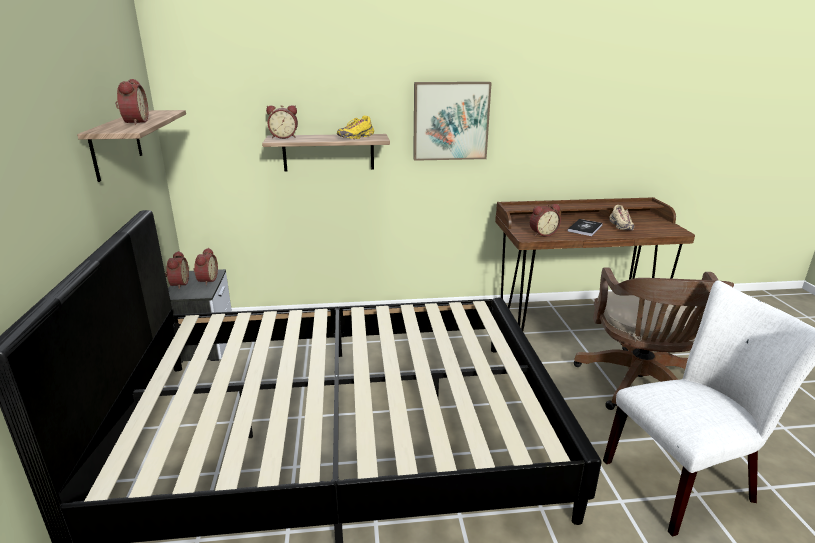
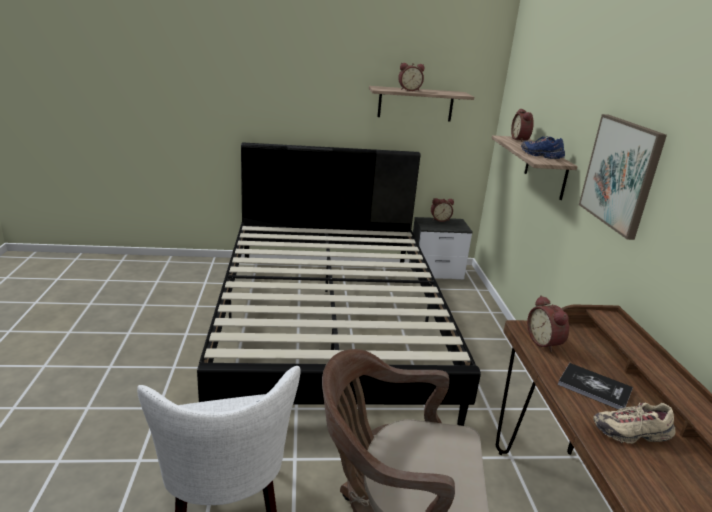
camera: 90 degrees right, 0 degrees up
alarm clock [193,248,218,285] -> none
yellow shoe [337,116,374,139] -> blue shoe [521,136,565,159]

